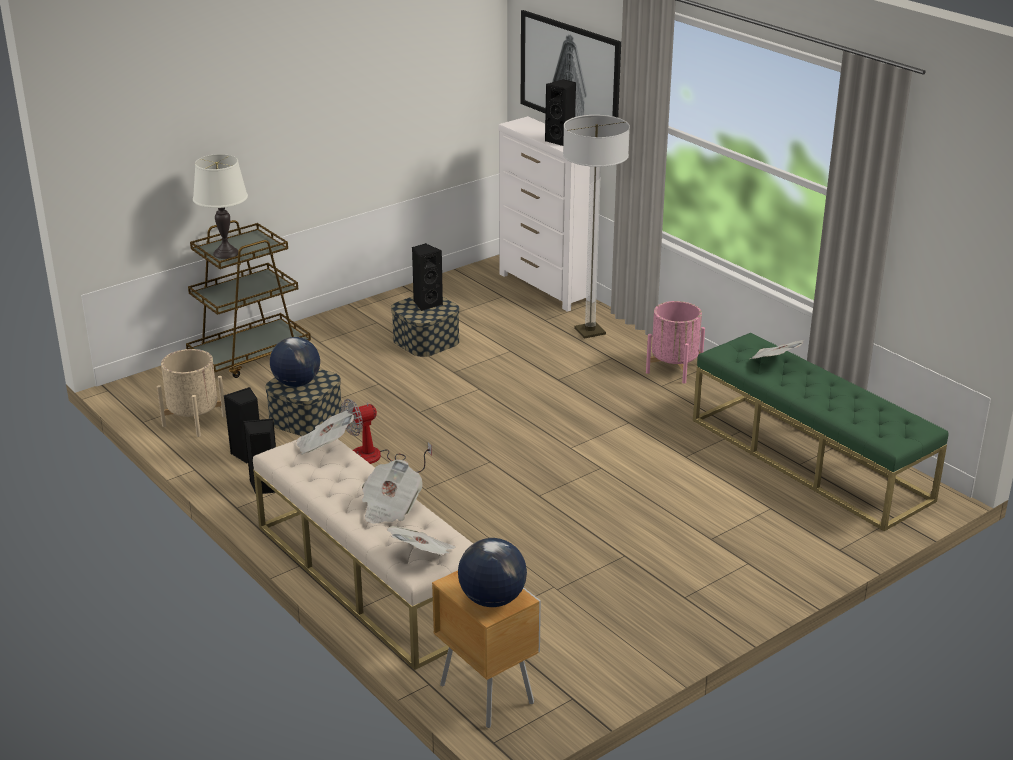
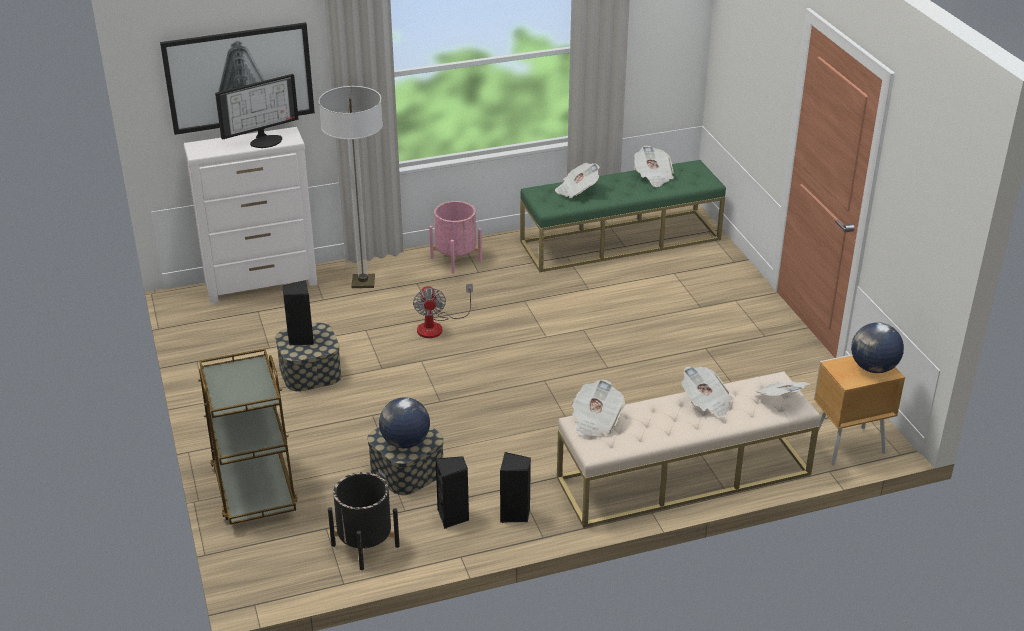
camera: 70 degrees left, 5 degrees up
beige planter [157,349,226,437] -> black planter [328,472,400,570]
white table lamp [193,154,248,259] -> none
fan [341,399,432,473] -> fan moved to [413,284,473,338]
black speaker [545,79,576,146] -> monitor [215,74,298,148]
none -> newspaper [634,145,674,187]

